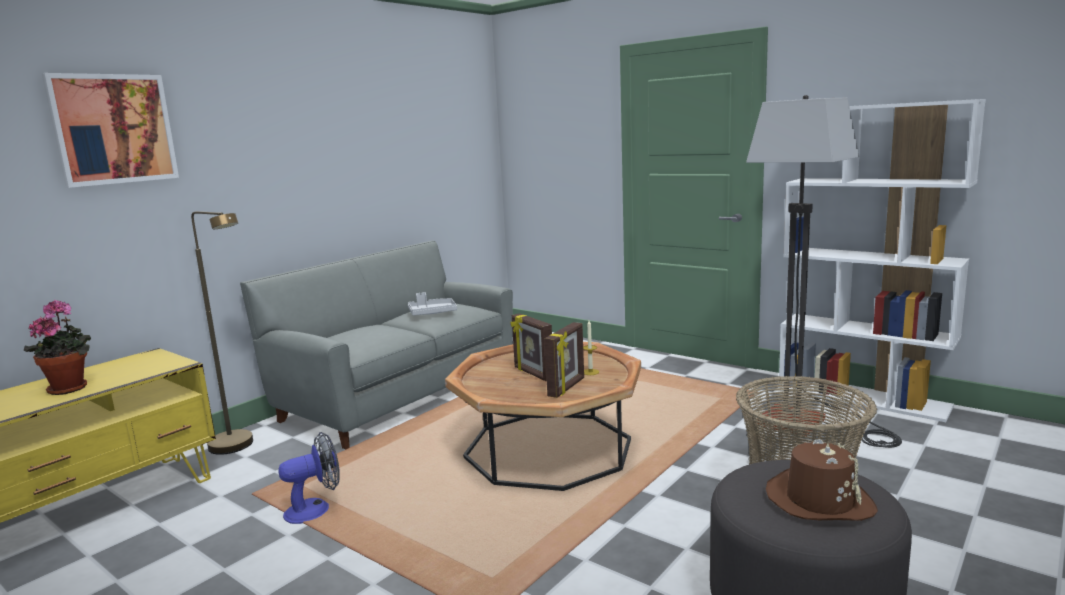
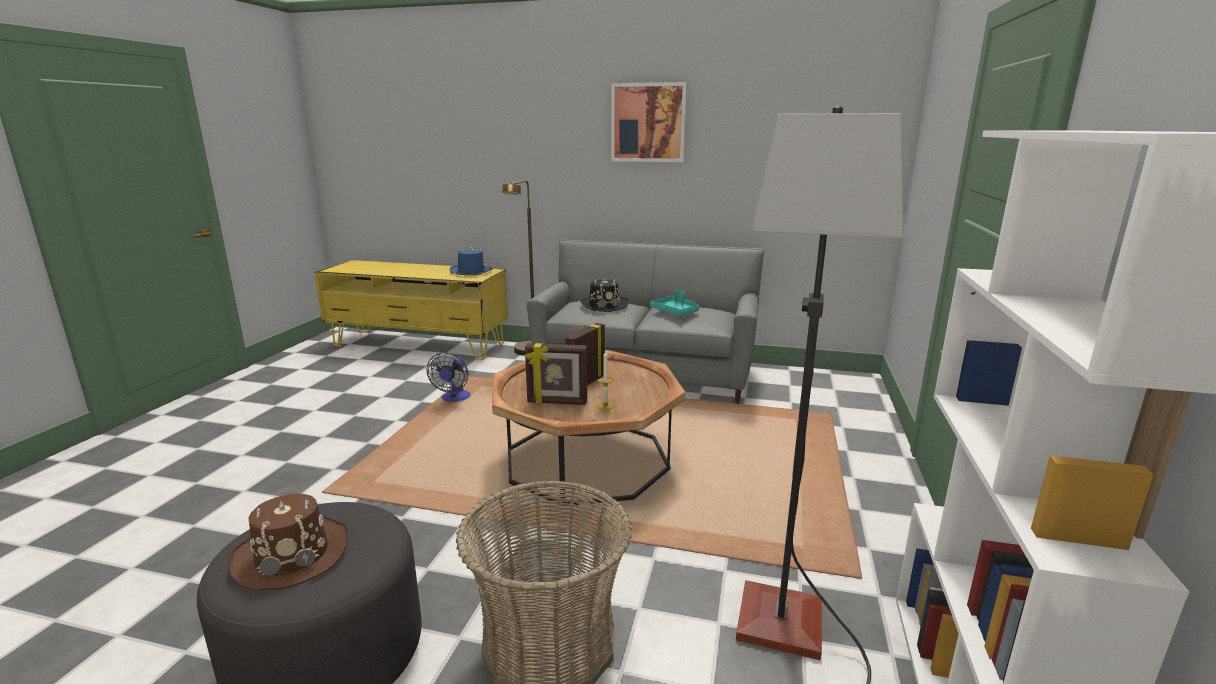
camera: 65 degrees right, 5 degrees up
potted plant [24,300,91,395] -> none
picture [42,73,179,188] -> picture moved to [611,82,687,162]
fan [278,432,340,524] -> fan turned 60 degrees clockwise [427,353,471,402]
grey tray [408,292,457,316] -> turquoise tray [650,290,699,315]
none -> blue hat [450,247,493,275]
none -> black hat [580,278,628,312]

